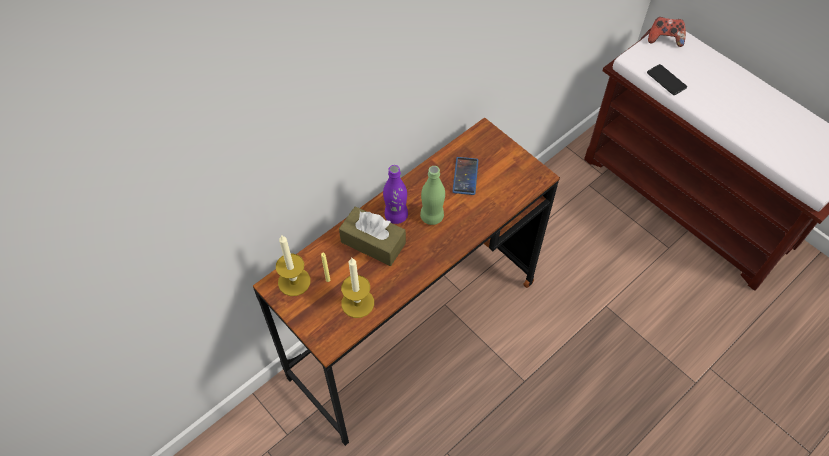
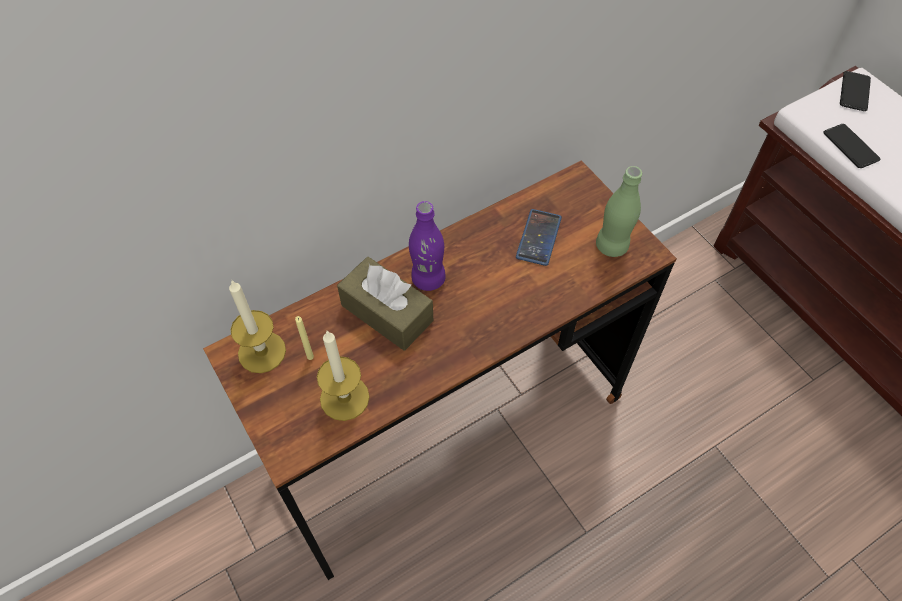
camera: 10 degrees right, 0 degrees up
green bottle [420,166,445,225] -> green bottle moved to [596,166,642,257]
game controller [648,17,686,47] -> phone [840,71,871,111]

